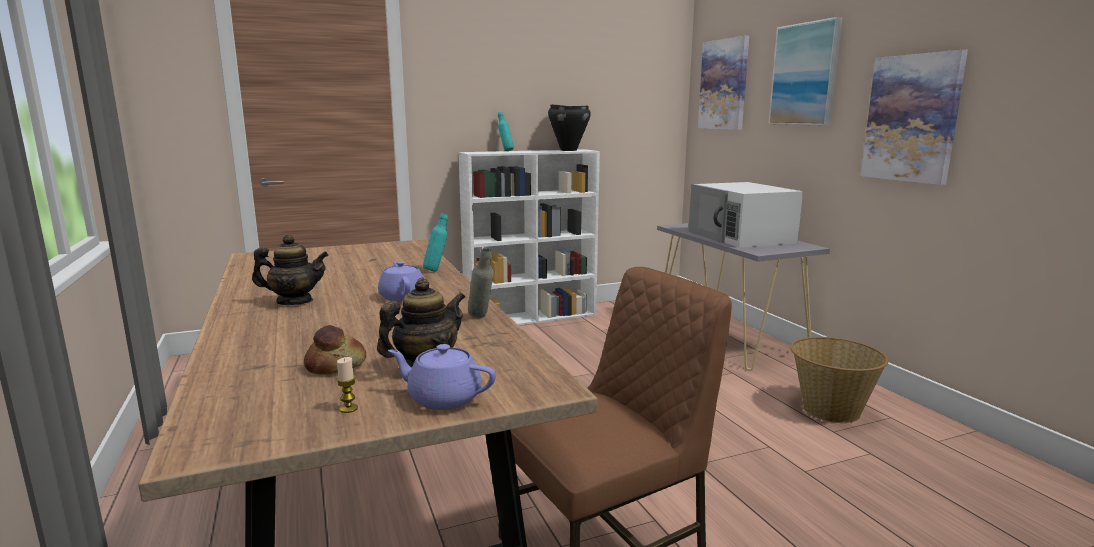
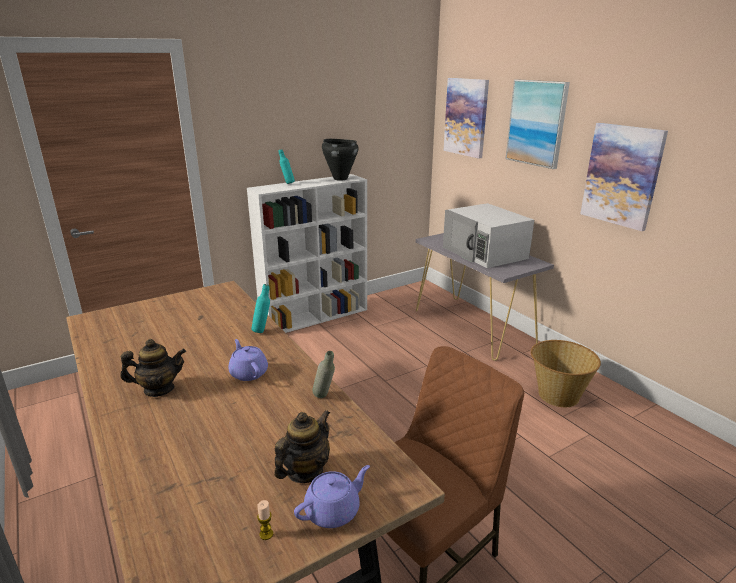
camera: 10 degrees left, 10 degrees up
bread [304,325,366,375] -> none
purple teapot [388,344,496,410] -> purple teapot turned 135 degrees clockwise [294,465,370,528]

